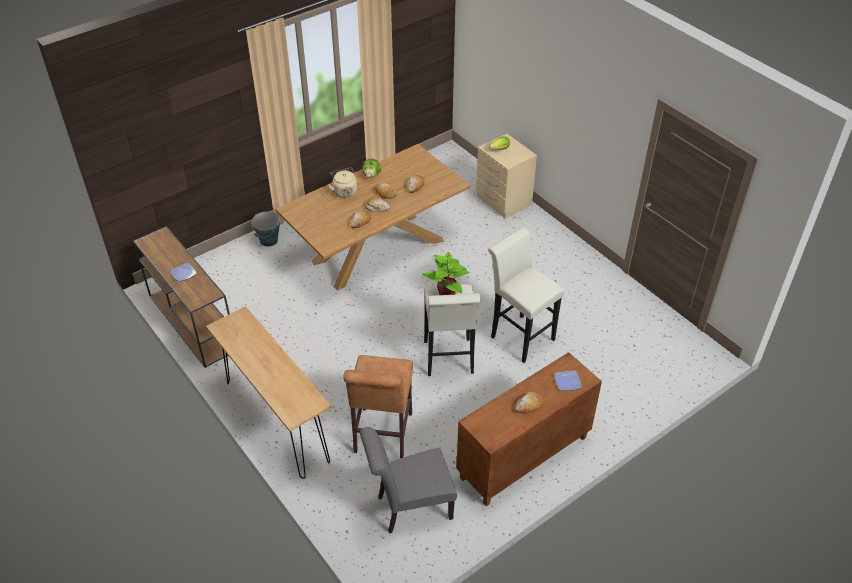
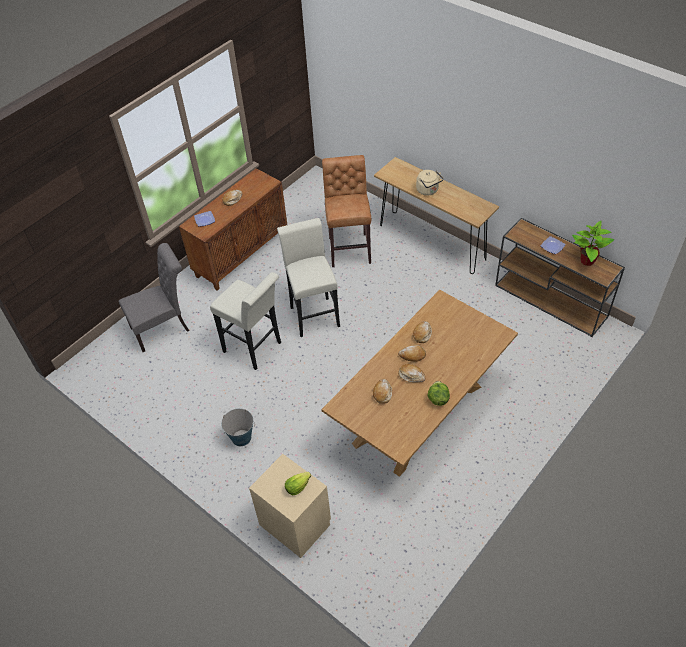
camera: 170 degrees right, 5 degrees up
bucket [251,212,280,247] -> bucket moved to [221,409,255,446]
beige kettle [328,168,357,198] -> beige kettle moved to [416,170,444,196]
grey chair [360,427,457,533] -> grey chair moved to [119,243,189,352]
potted plant [422,252,470,295] -> potted plant moved to [572,221,614,266]

